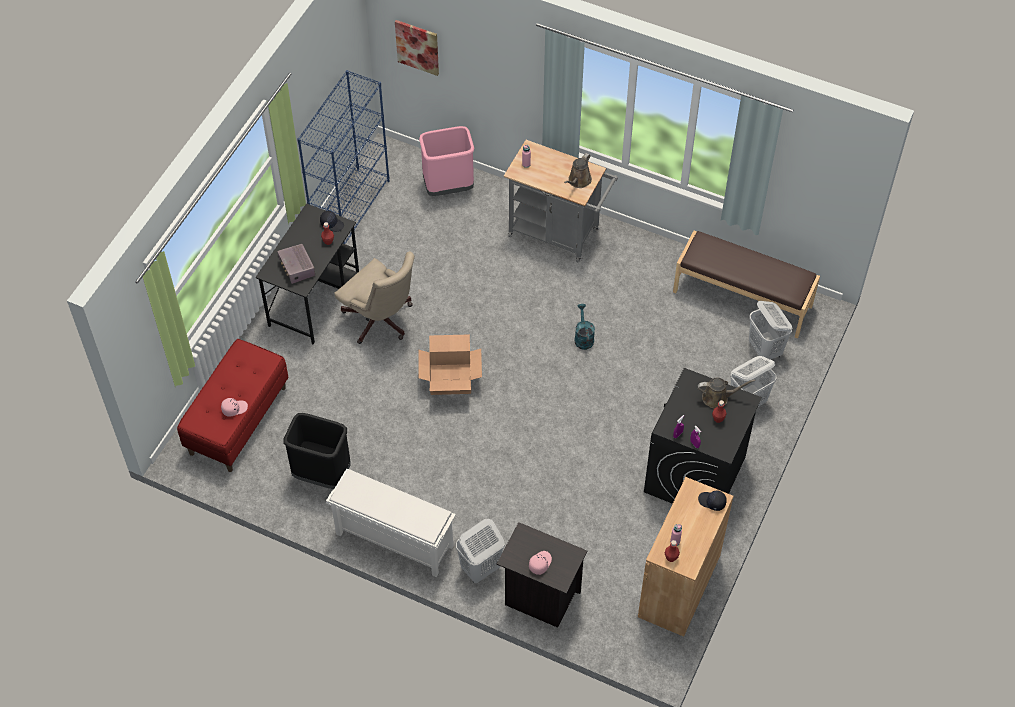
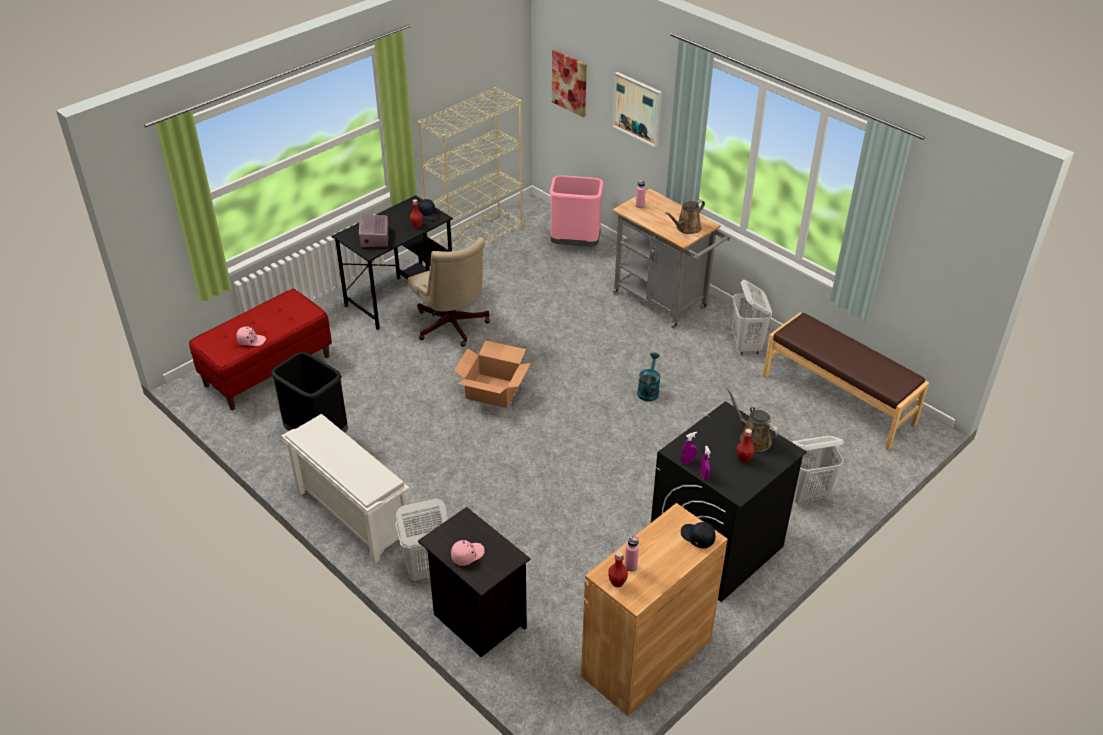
camera: 20 degrees right, 15 degrees down
blue bookcase [297,70,390,244] -> beige bookcase [418,87,523,251]
brown watering can [698,378,755,409] -> brown watering can turned 150 degrees counterclockwise [726,387,779,452]
white laundry basket [749,301,793,360] -> white laundry basket moved to [732,280,772,355]
none -> picture [612,72,662,147]

